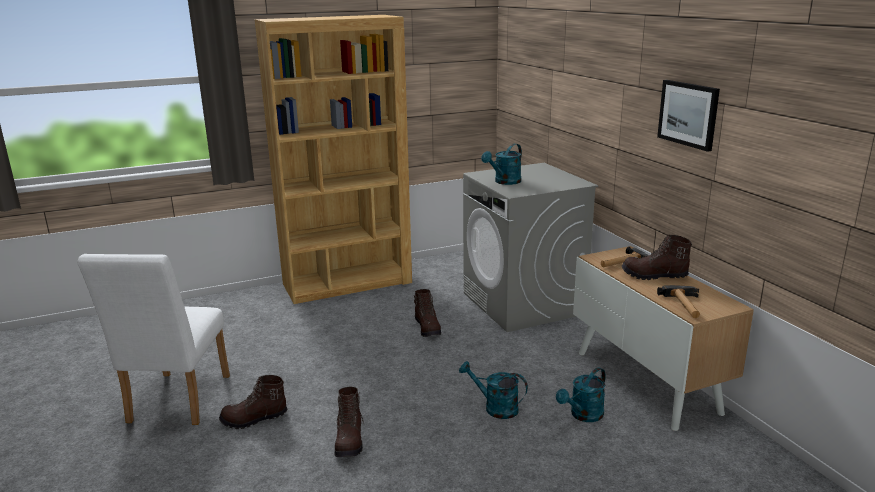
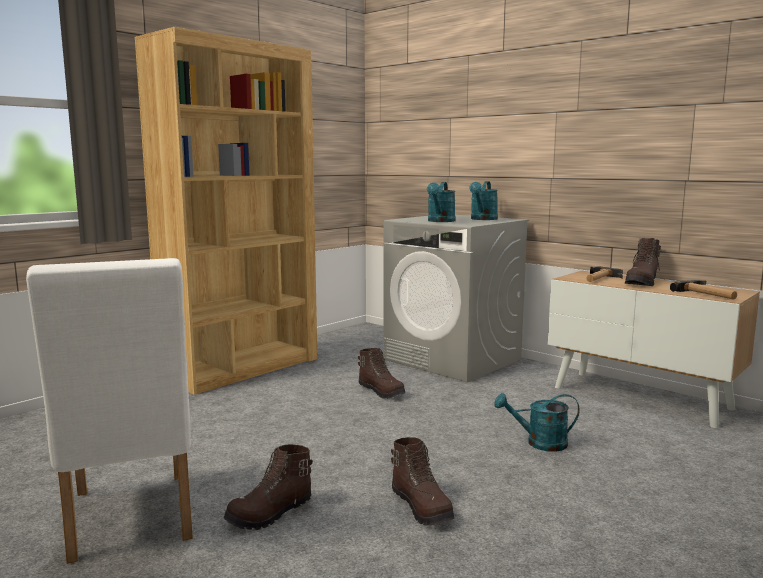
camera: 25 degrees left, 10 degrees down
turquoise watering can [556,367,606,422] -> turquoise watering can moved to [469,181,498,220]
brown boot [622,235,692,280] -> brown boot turned 45 degrees counterclockwise [625,238,661,286]
picture [657,80,720,152] -> none

